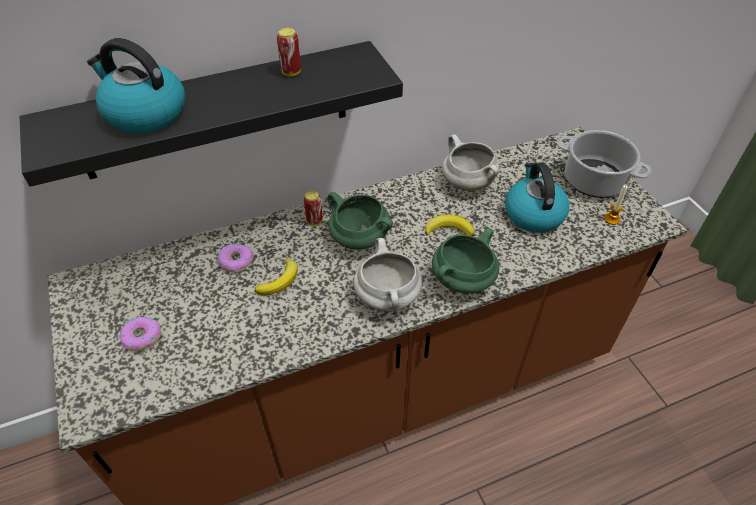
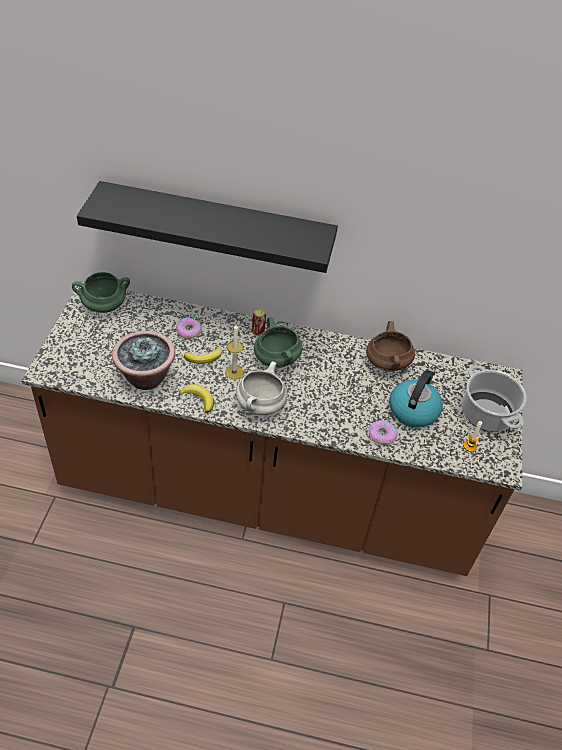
camera: 30 degrees right, 0 degrees up
kettle [87,38,185,134] -> none
donut [120,316,161,351] -> donut moved to [369,420,398,445]
can [277,28,301,76] -> none
banana [425,214,475,236] -> banana moved to [179,384,214,413]
green cooking pot [432,228,499,294] -> green cooking pot moved to [72,272,130,313]
white cooking pot [442,134,500,191] -> brown cooking pot [366,321,415,372]
none -> potted plant [112,331,175,390]
none -> candle [225,325,243,379]

